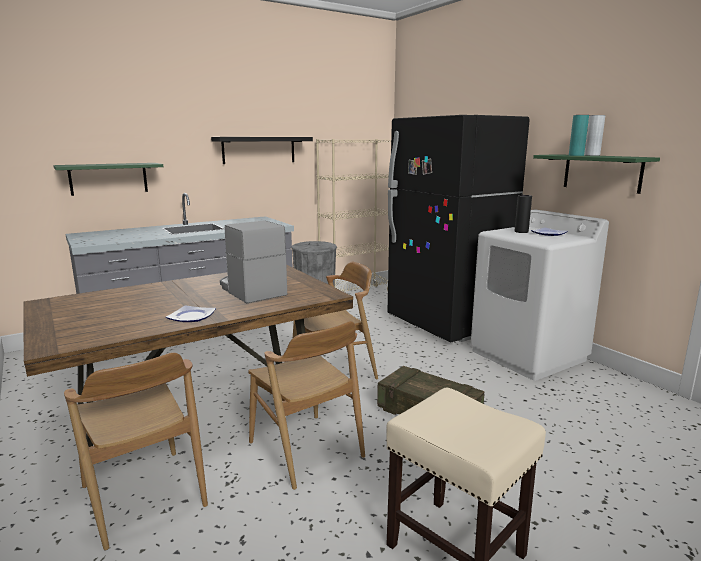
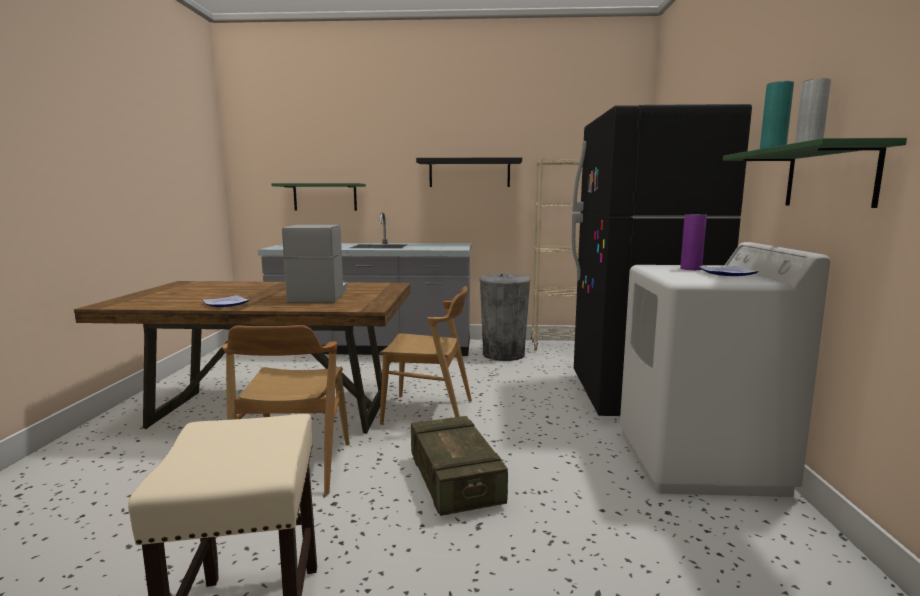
camera: 35 degrees right, 5 degrees down
brown chair [64,352,208,550] -> none
black vase [515,195,532,233] -> purple vase [680,214,707,270]

